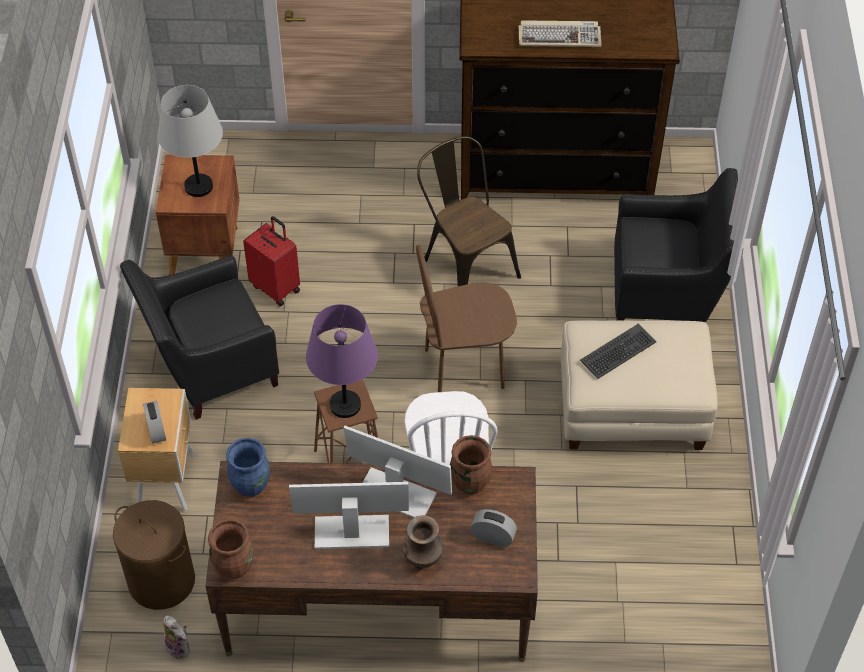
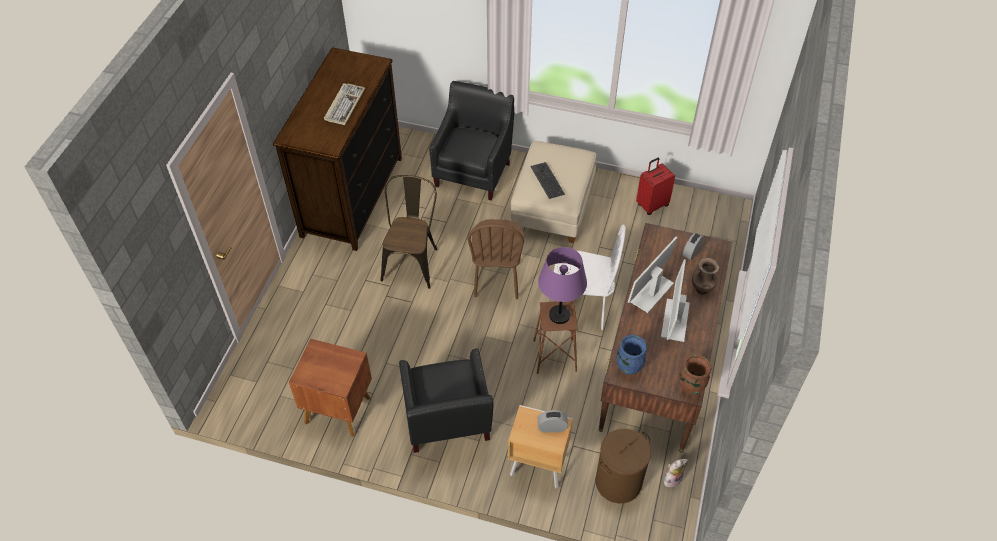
camera: 75 degrees left, 0 degrees up
grey table lamp [158,85,223,197] -> none
red suitcase [243,216,300,306] -> red suitcase moved to [636,158,675,215]
brown chair [417,136,521,286] -> brown chair turned 120 degrees clockwise [381,175,437,289]
brown vase [450,435,492,495] -> none

